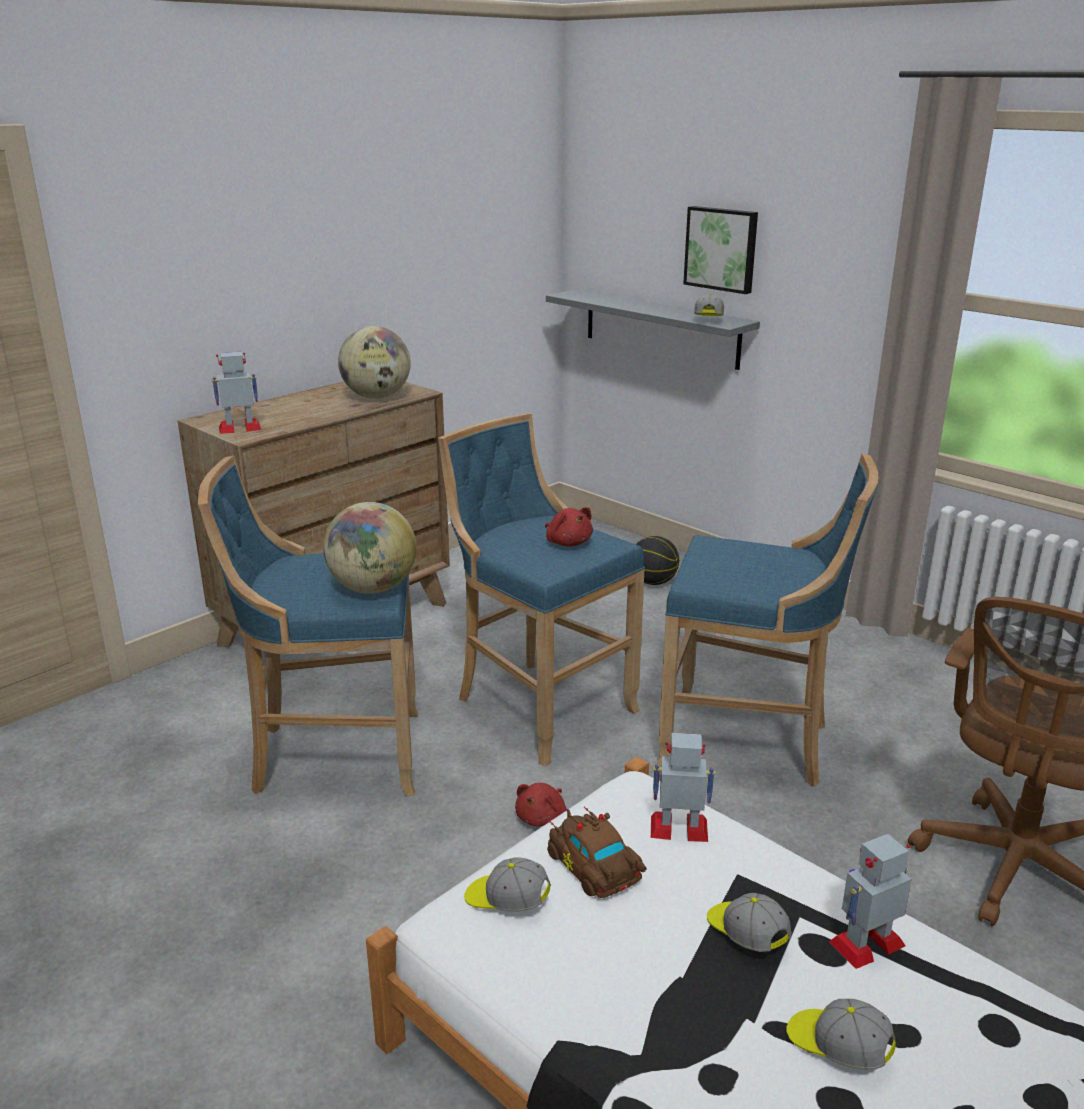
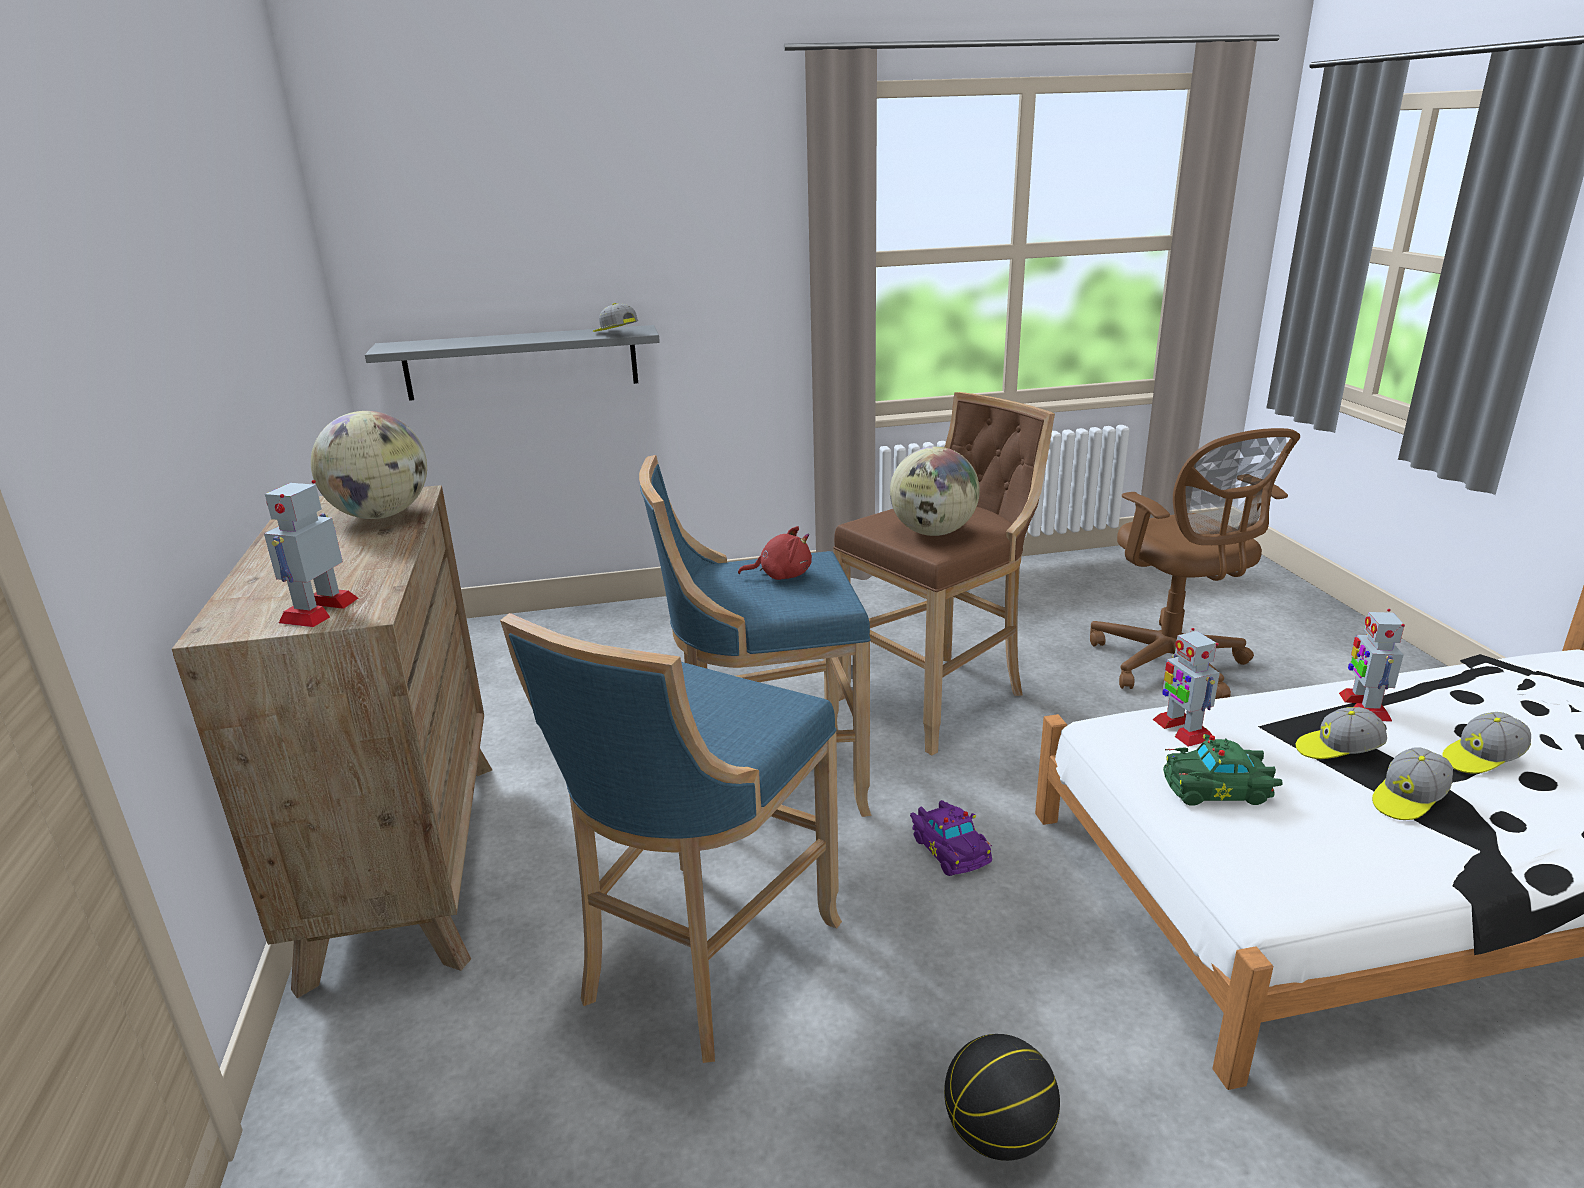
camera: 55 degrees left, 0 degrees up
globe [323,502,416,594] -> globe moved to [890,446,980,536]
cap [464,858,551,912] -> cap moved to [1372,747,1453,820]
red plush toy [515,783,566,826] -> purple toy car [910,800,992,876]
brown toy car [547,806,647,898] -> green toy car [1163,734,1283,806]
basketball [636,536,679,585] -> basketball moved to [944,1034,1060,1161]
toy robot [651,733,715,842] -> toy robot turned 60 degrees counterclockwise [1153,628,1220,747]
blue stool [657,454,878,787] -> brown stool [833,392,1055,755]
picture [683,206,758,294] -> none

